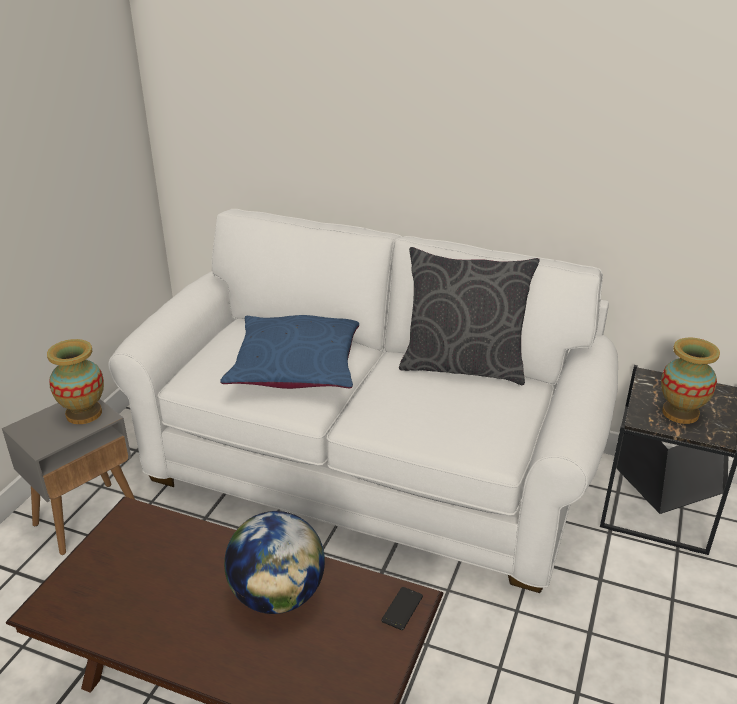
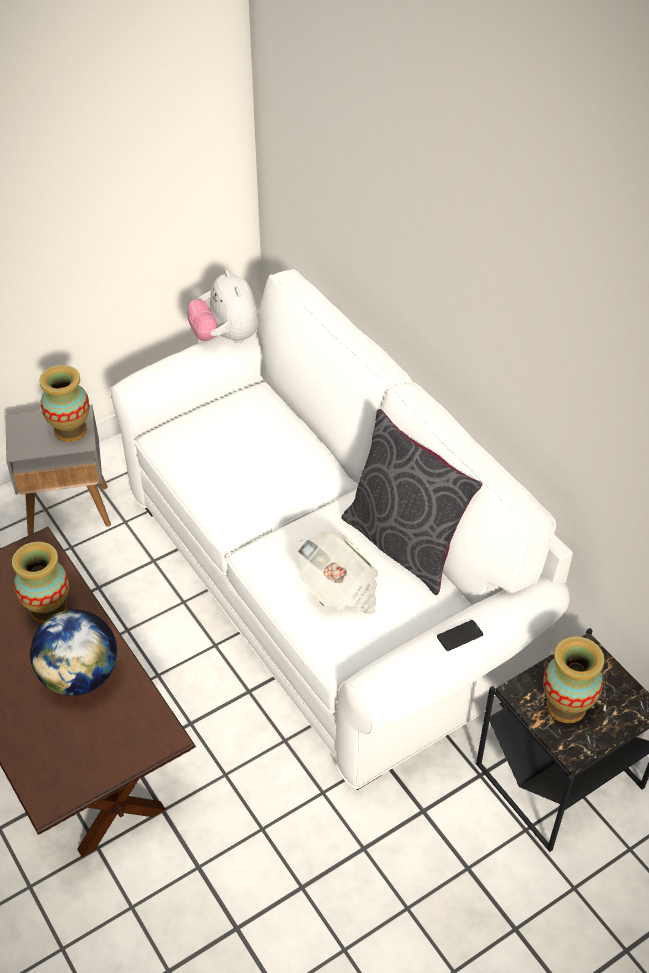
camera: 35 degrees right, 15 degrees up
blue pillow [220,315,359,389] -> none
phone [381,587,423,630] -> phone moved to [437,620,484,651]
none -> vase [12,542,69,623]
none -> plush toy [188,270,259,343]
none -> newspaper [297,532,378,614]

